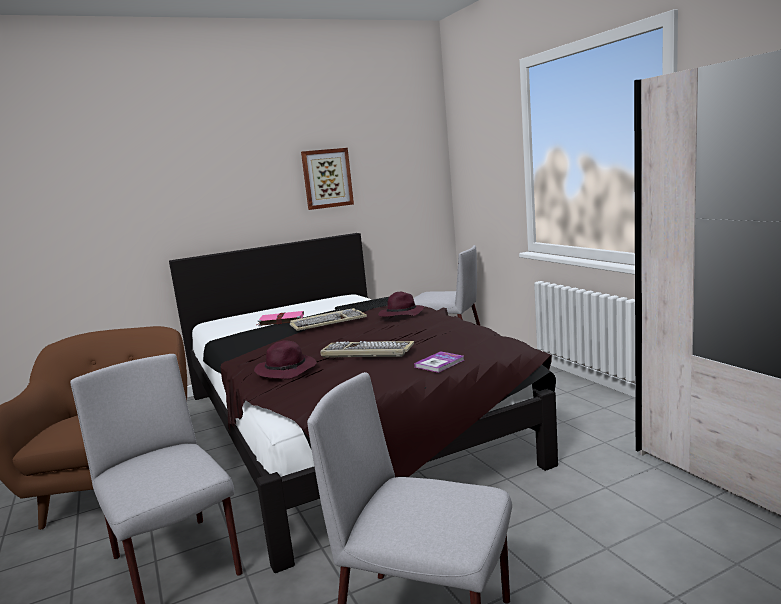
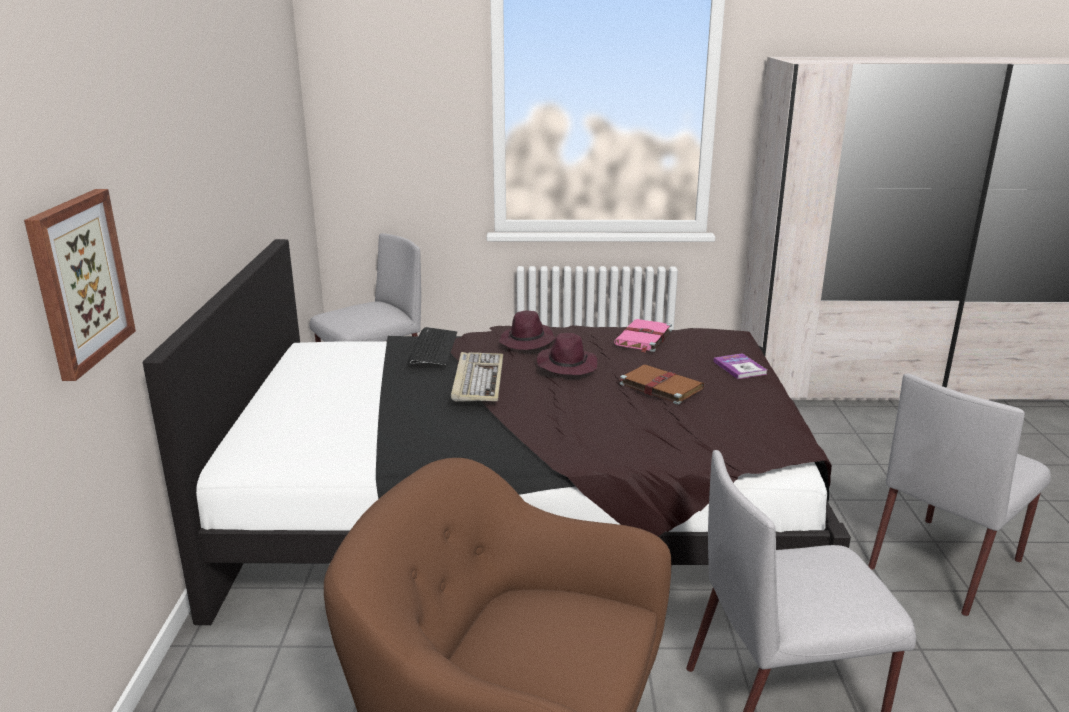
camera: 65 degrees left, 10 degrees up
purple hat [254,340,316,379] -> purple hat moved to [537,333,597,375]
pink book [256,311,304,326] -> pink book moved to [614,319,672,352]
picture [301,148,354,210] -> picture moved to [24,189,136,381]
keyboard [320,341,414,358] -> brown book [620,364,704,405]

